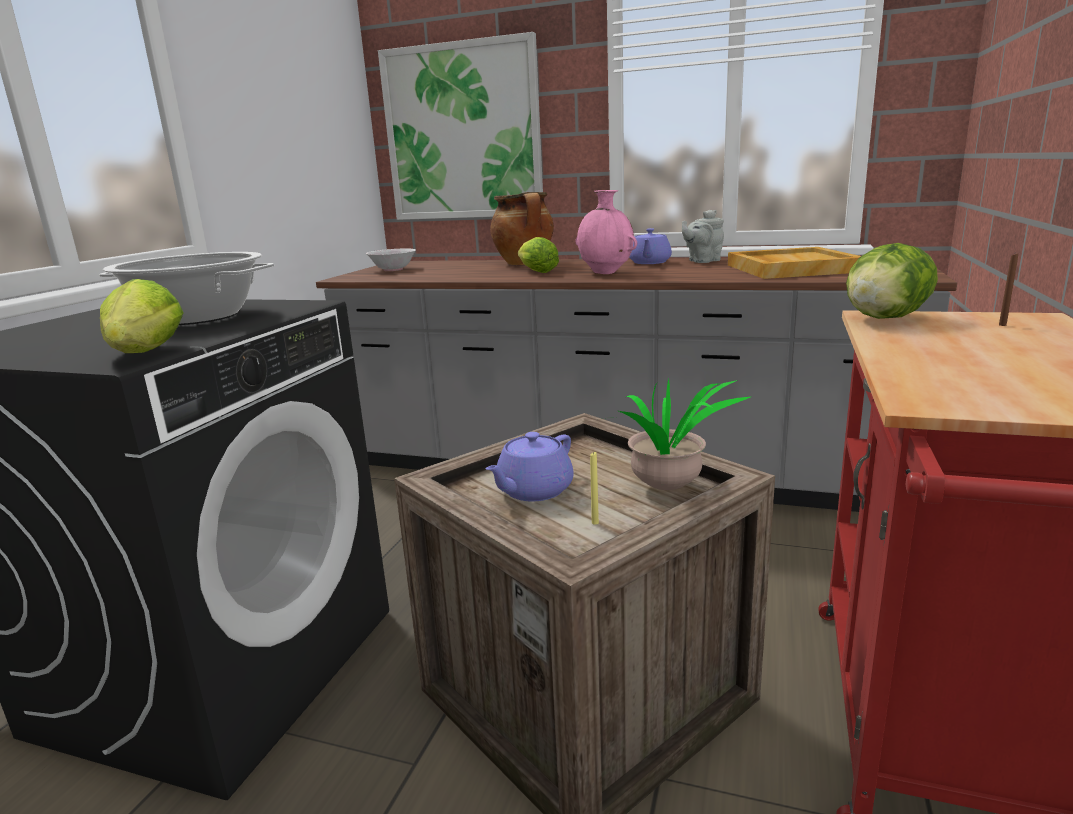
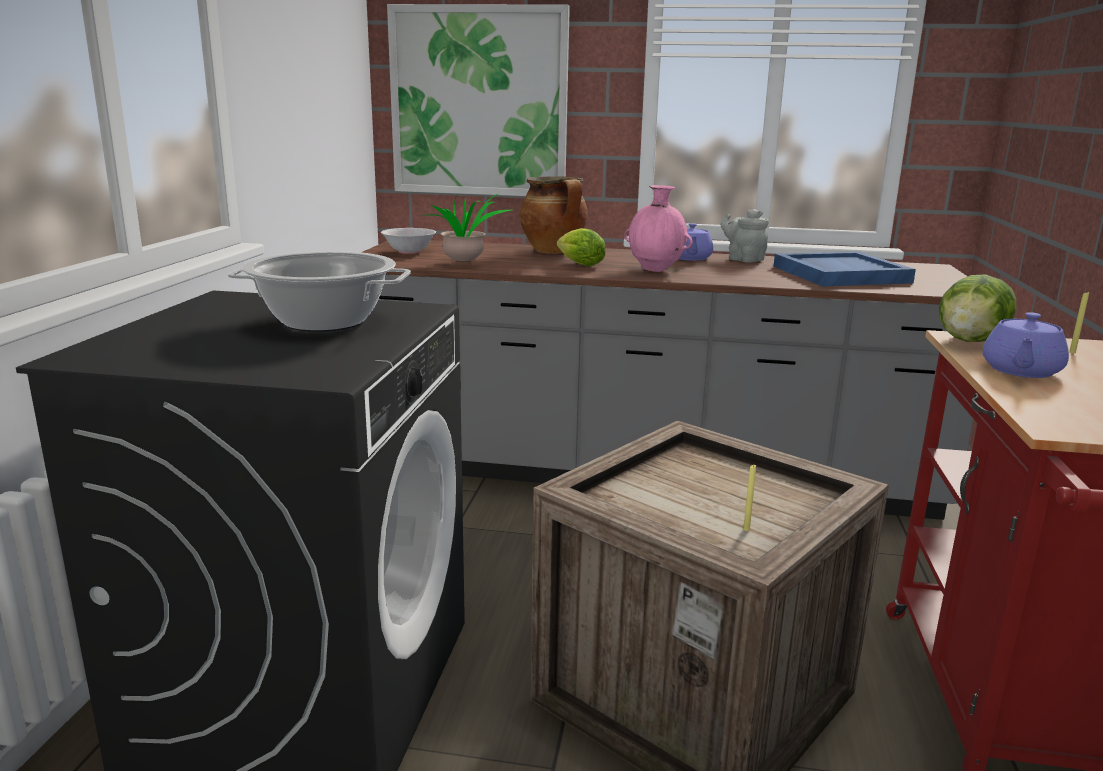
camera: 10 degrees left, 0 degrees up
lettuce [100,279,184,353] -> none
purple teapot [486,432,574,501] -> purple teapot moved to [983,312,1069,378]
potted plant [610,379,750,490] -> potted plant moved to [421,194,511,262]
grey teapot [682,210,724,263] -> grey teapot turned 90 degrees clockwise [721,209,769,263]
beige tray [728,247,861,279] -> blue tray [773,252,916,287]
brown candle [999,254,1018,326] -> yellow candle [1069,291,1089,353]

